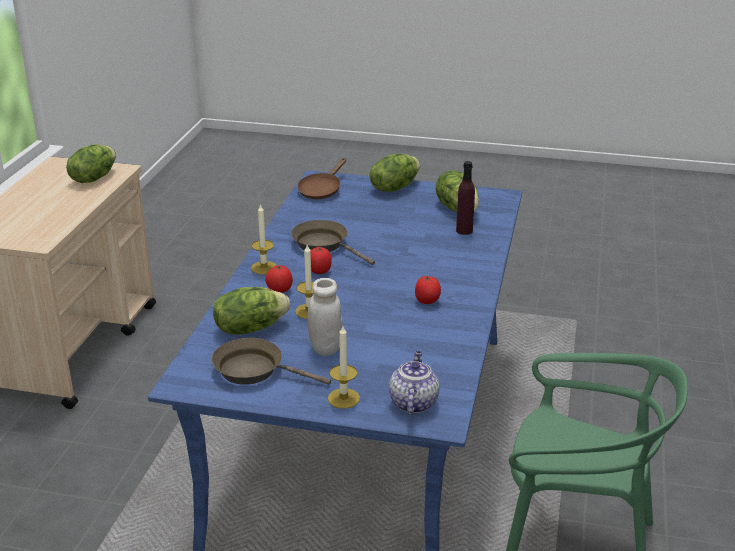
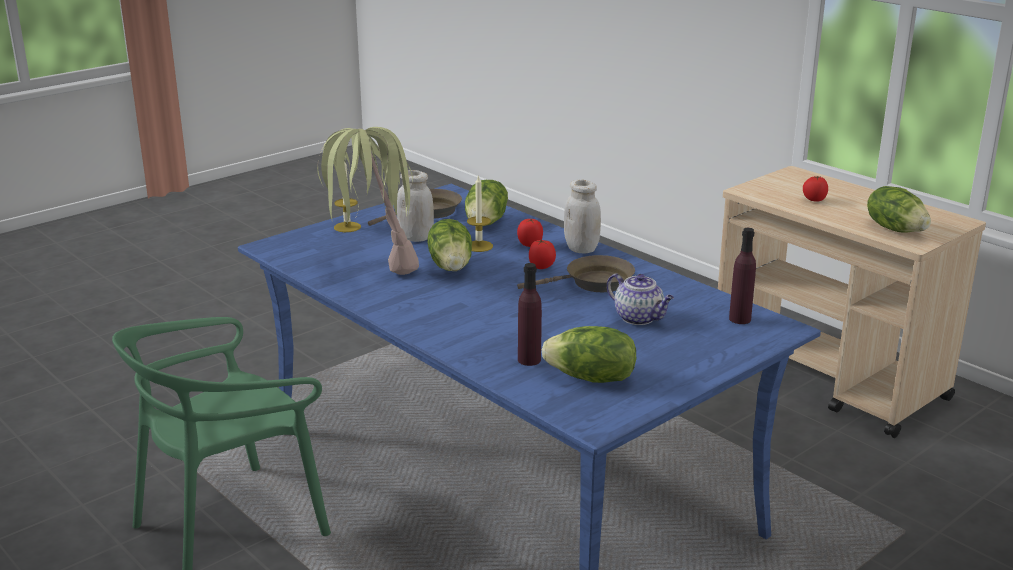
camera: 125 degrees right, 5 degrees down
candle [251,204,277,275] -> white jar [564,180,601,254]
brown frying pan [297,158,346,199] -> purple bottle [729,228,756,324]
lettuce [370,153,420,192] -> lettuce moved to [427,219,472,271]
teapot [389,351,439,415] -> teapot moved to [607,274,674,325]
tomato [415,276,441,304] -> tomato moved to [803,176,828,202]
none -> potted plant [317,127,419,275]

